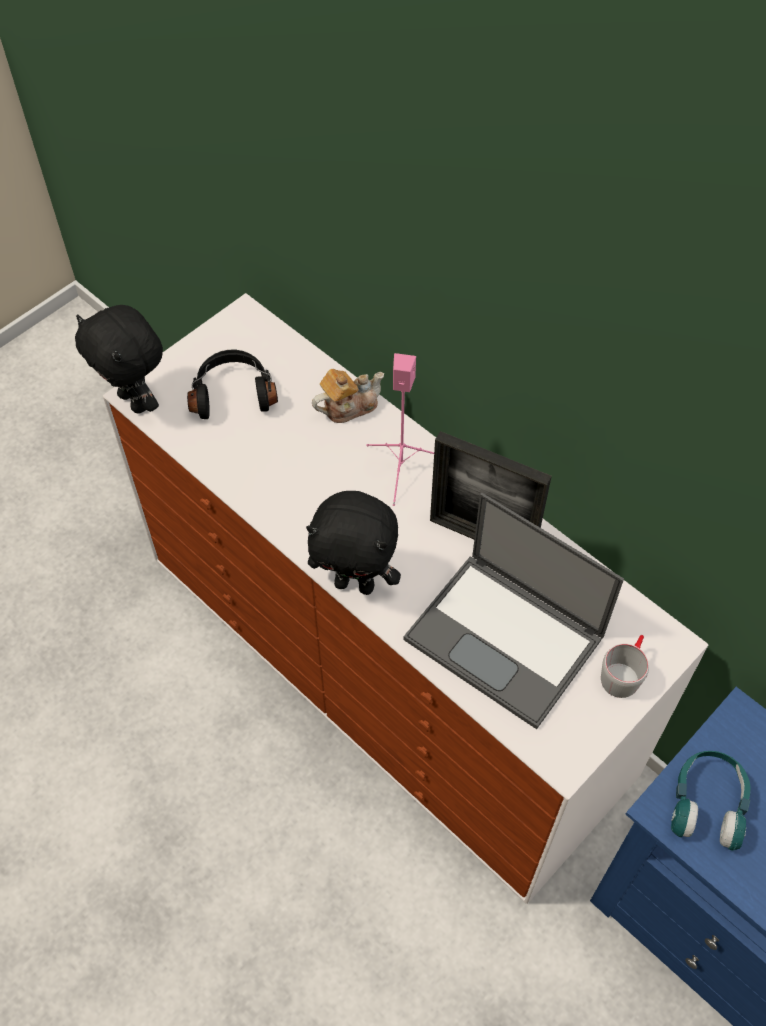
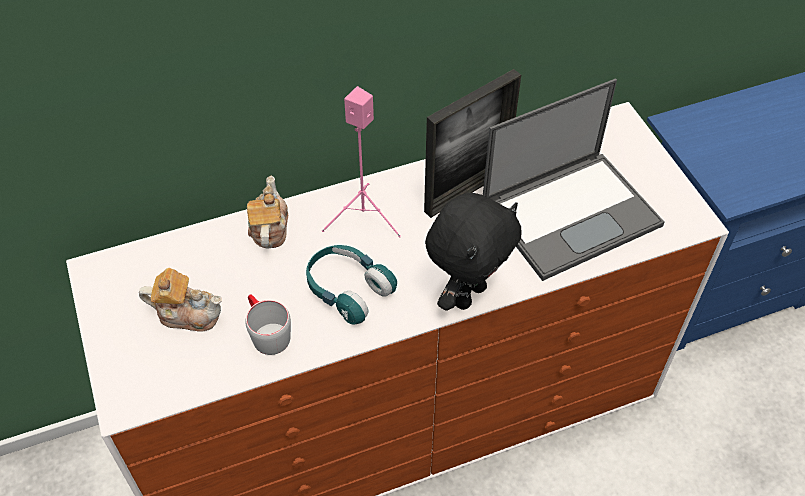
camera: 65 degrees left, 5 degrees down
black plush toy [75,305,163,414] -> none
black headphones [187,350,278,419] -> teapot [139,268,222,332]
grey mug [601,635,649,698] -> grey mug moved to [245,294,291,355]
turquoise headphones [671,751,751,851] -> turquoise headphones moved to [306,245,397,325]

